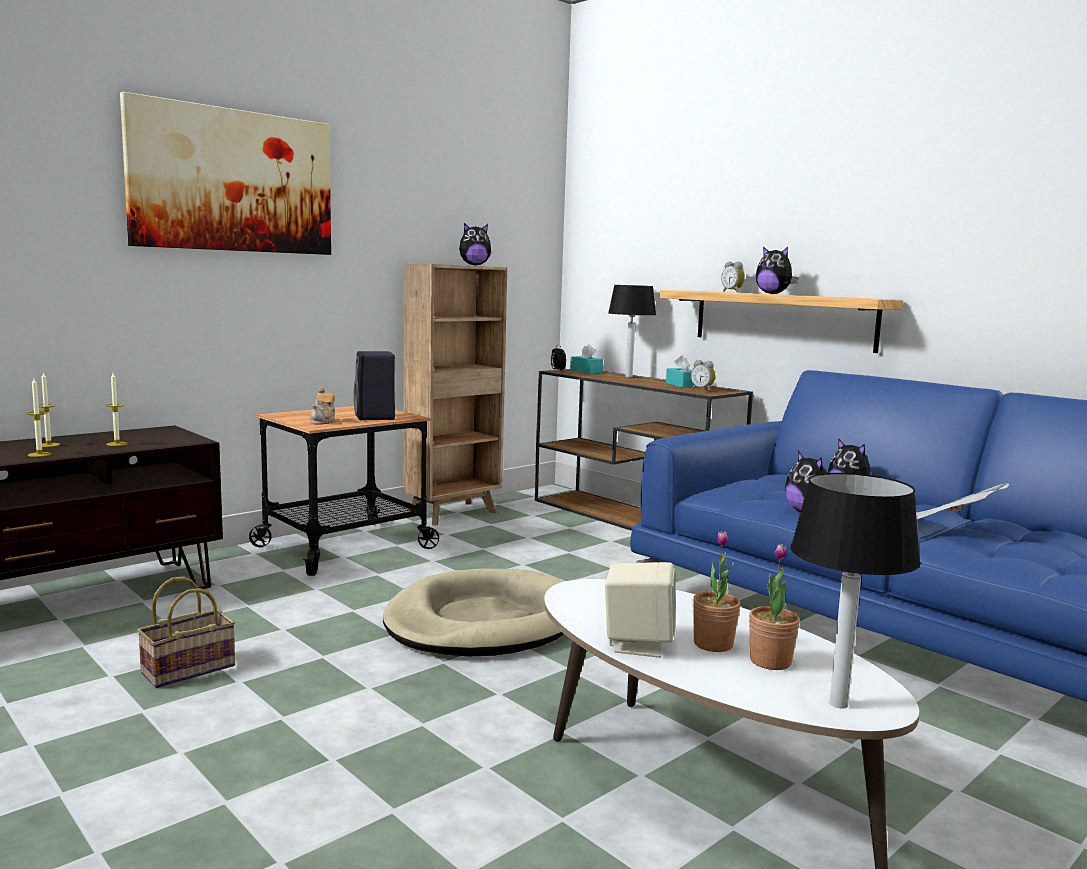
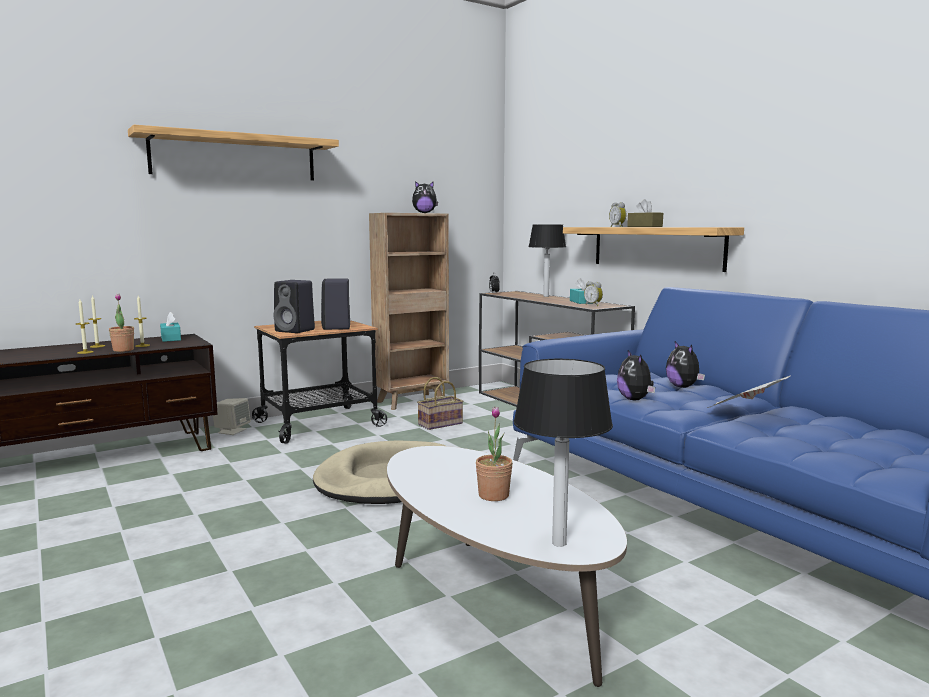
camera: 10 degrees right, 0 degrees up
picture [120,92,331,255] -> shelf [128,124,339,180]
basket [137,577,235,688] -> basket moved to [417,377,463,430]
teapot [310,388,336,425] -> black speaker [274,280,315,333]
turquoise tissue box [570,344,603,374] -> turquoise tissue box moved to [160,312,181,342]
beige speaker [605,562,676,658] -> beige speaker moved to [213,398,251,435]
potted plant [749,544,800,670] -> potted plant moved to [109,294,134,352]
plush toy [756,246,799,294] -> brown tissue box [627,199,663,227]

